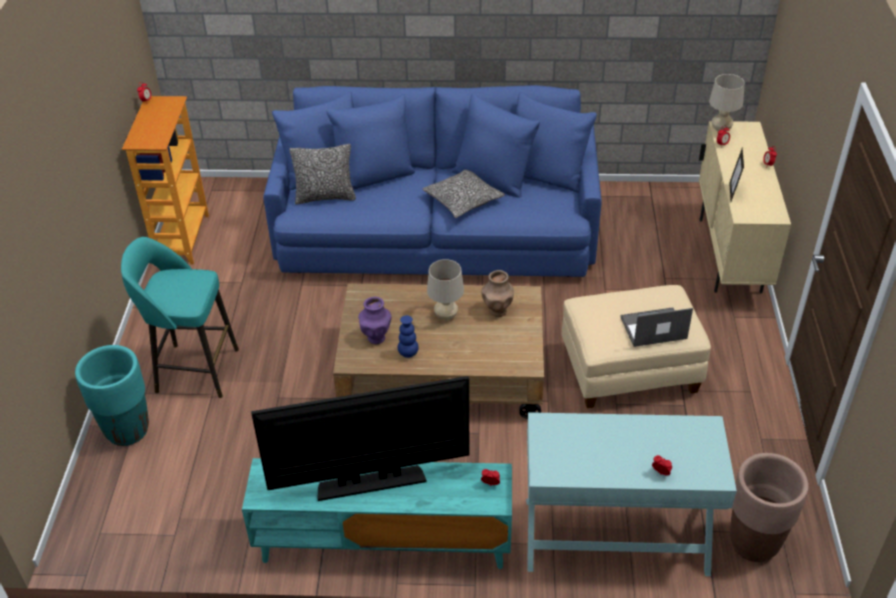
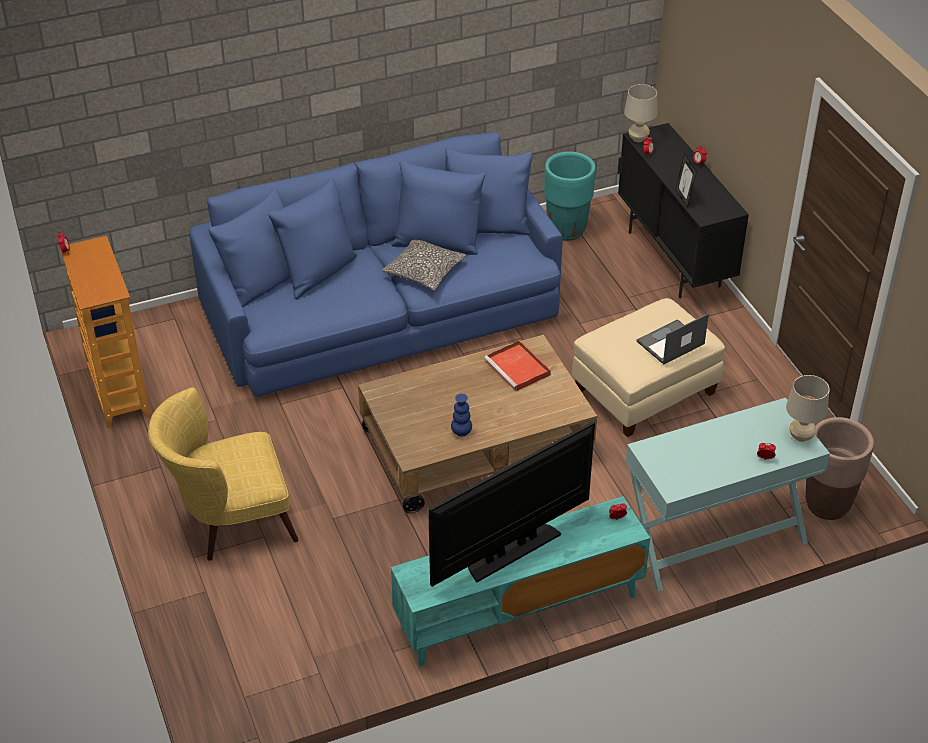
camera: 25 degrees left, 0 degrees up
turquoise planter [75,345,149,446] -> turquoise planter moved to [544,151,596,241]
turquoise stool [121,237,239,398] -> yellow armchair [148,387,298,561]
pillow [289,144,356,204] -> none
purple vase [358,297,392,344] -> none
beige table lamp [427,259,464,321] -> beige table lamp moved to [786,375,830,442]
brown vase [481,270,514,317] -> red tray [484,340,551,392]
beige cabinet [699,121,791,293] -> black cabinet [618,123,749,298]

